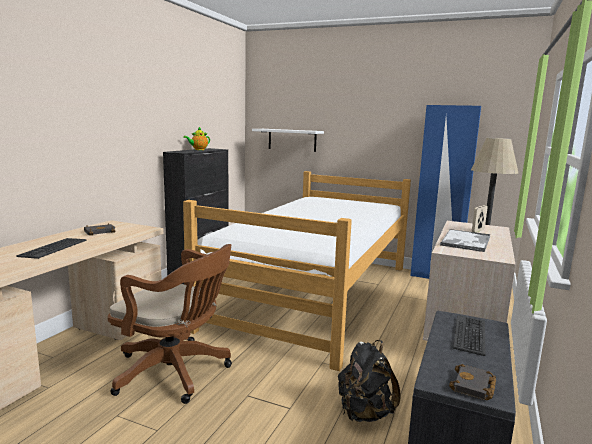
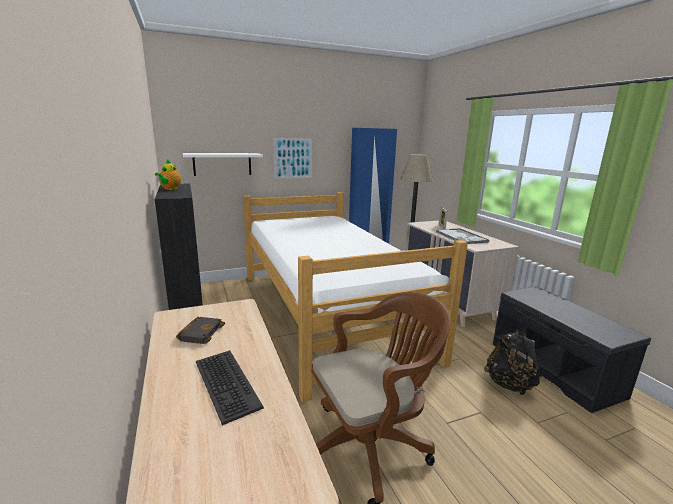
camera: 45 degrees left, 5 degrees up
black book [449,364,496,401] -> none
keyboard [453,315,485,356] -> none
none -> picture [273,138,312,179]

